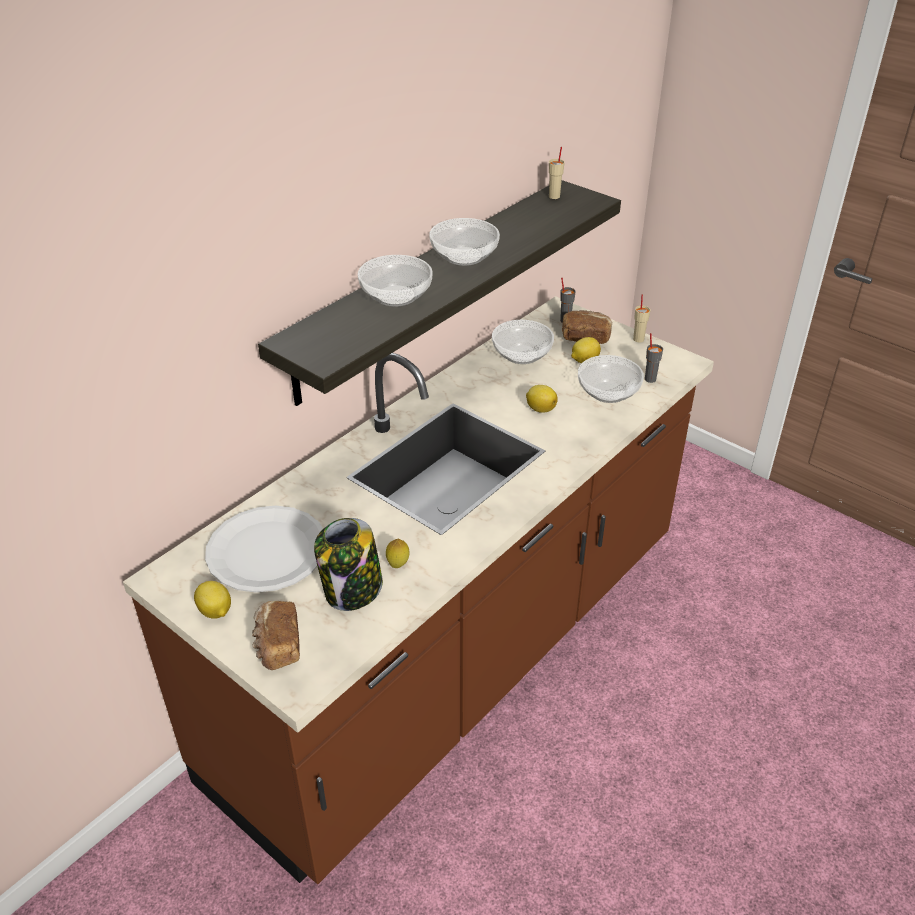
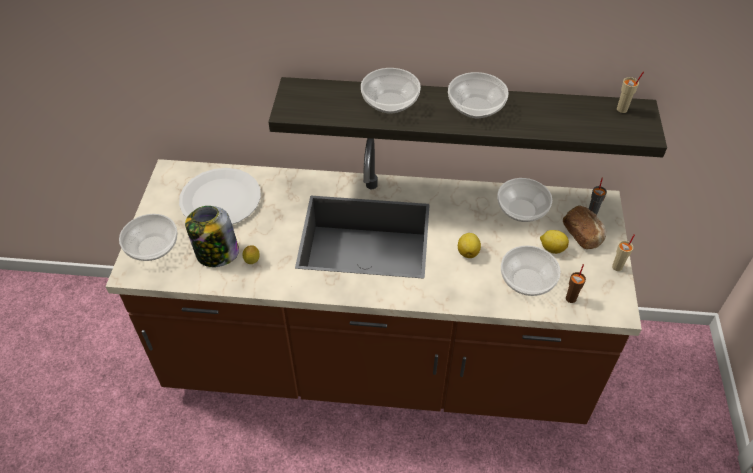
camera: 55 degrees right, 10 degrees up
lemon [194,581,231,619] -> none
bread [252,601,300,670] -> bowl [119,214,178,261]
grey cup [645,333,663,383] -> brown cup [566,264,586,303]

